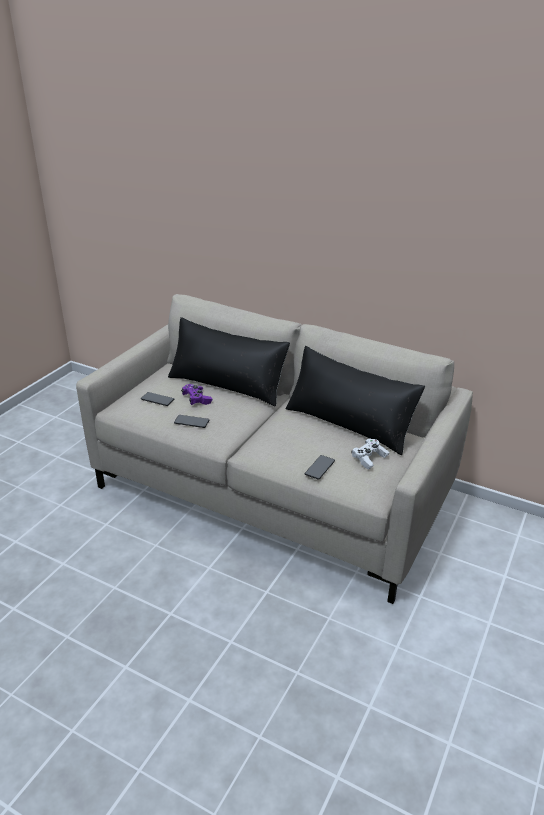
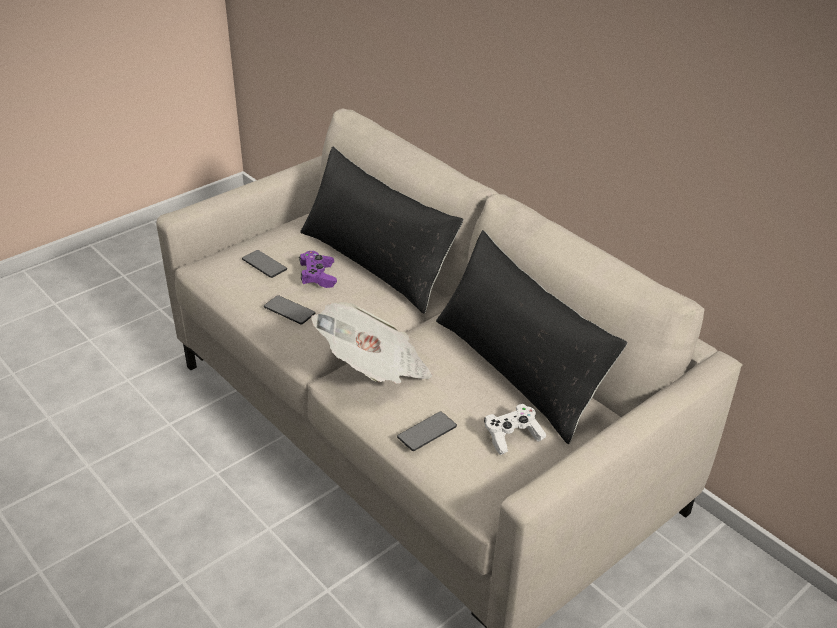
camera: 20 degrees right, 5 degrees up
none -> newspaper [311,302,433,384]

